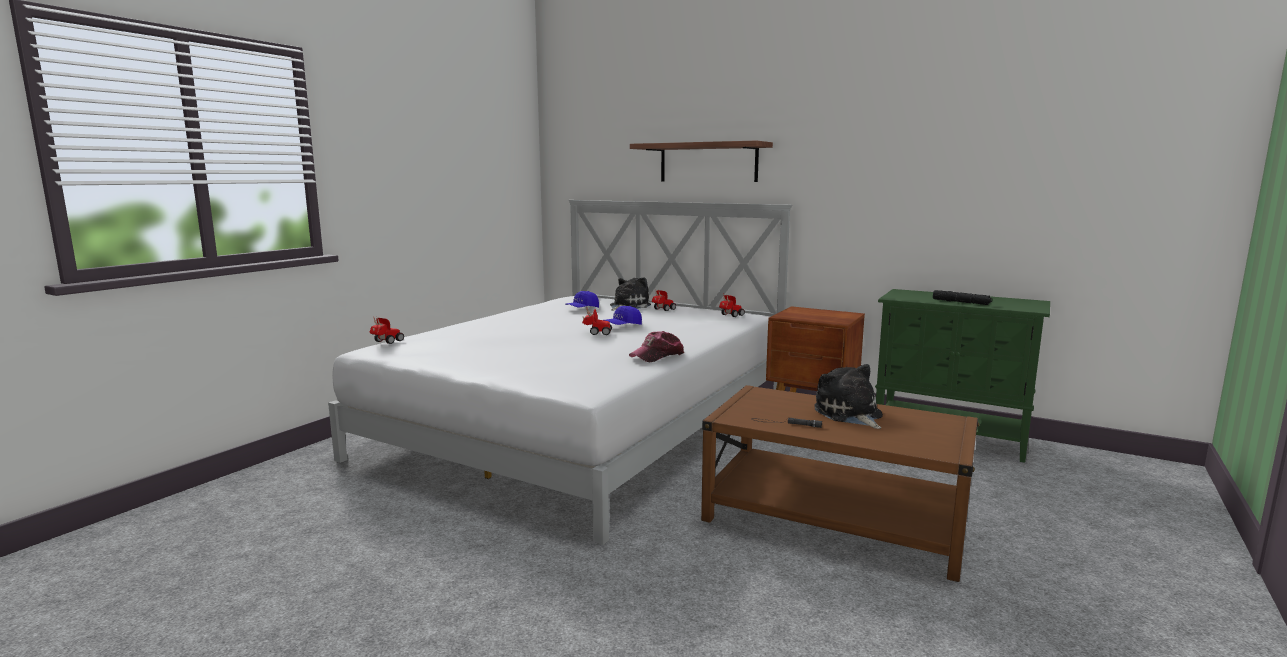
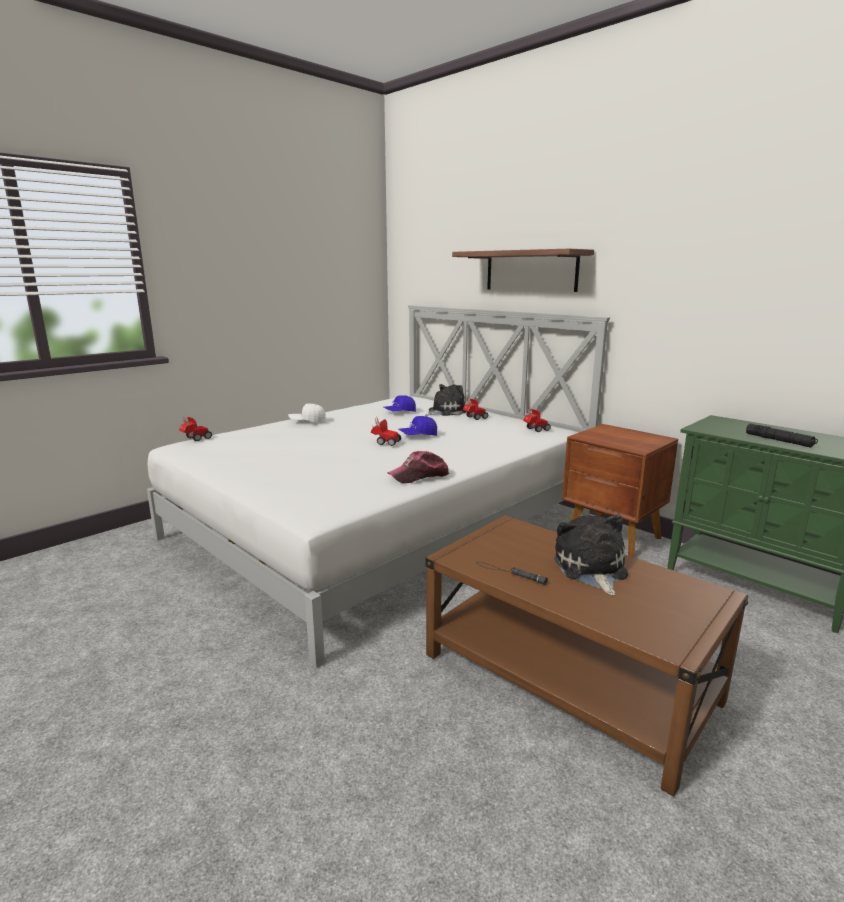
camera: 15 degrees right, 5 degrees up
none -> white cap [288,403,326,423]

